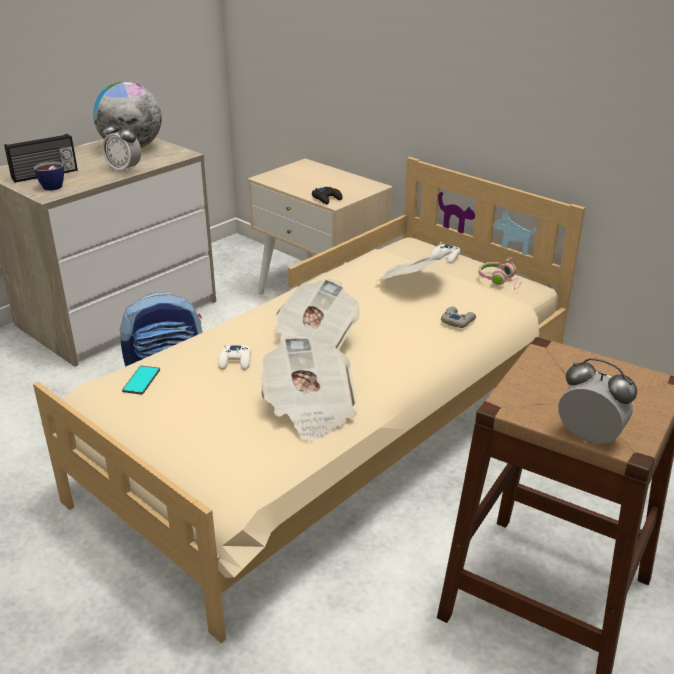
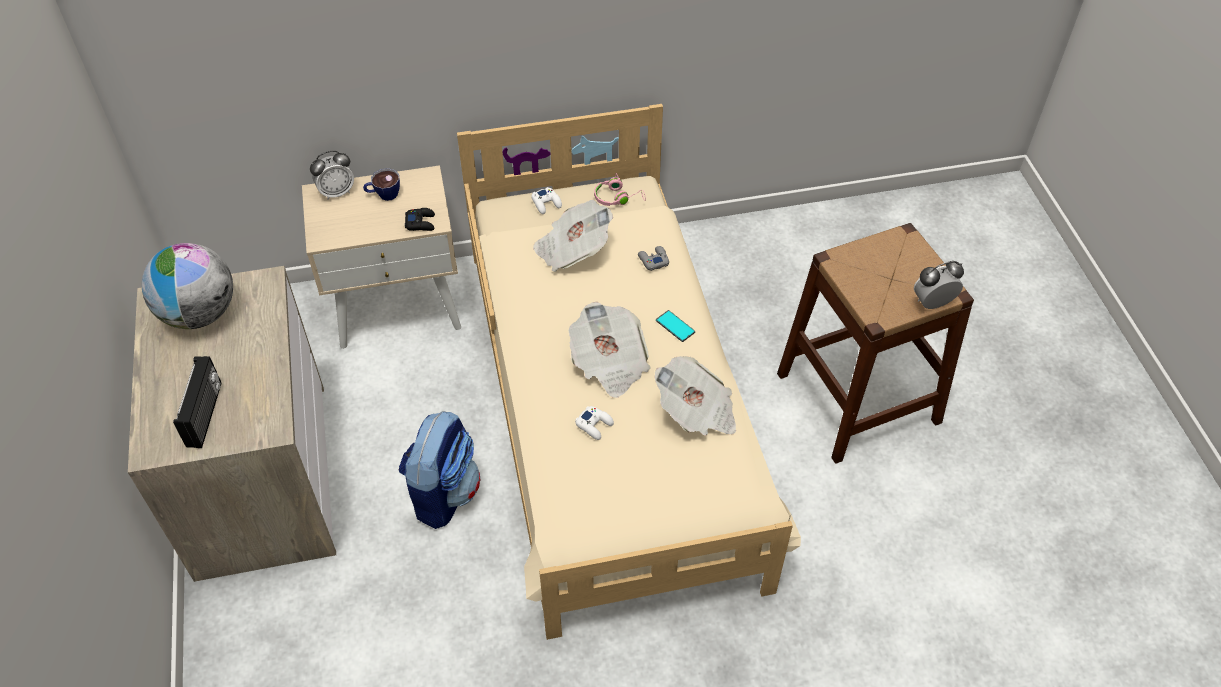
camera: 55 degrees left, 20 degrees up
cup [34,161,64,190] -> cup moved to [363,168,400,201]
alarm clock [102,119,141,174] -> alarm clock moved to [310,150,354,200]
phone [122,366,160,395] -> phone moved to [656,310,695,342]

